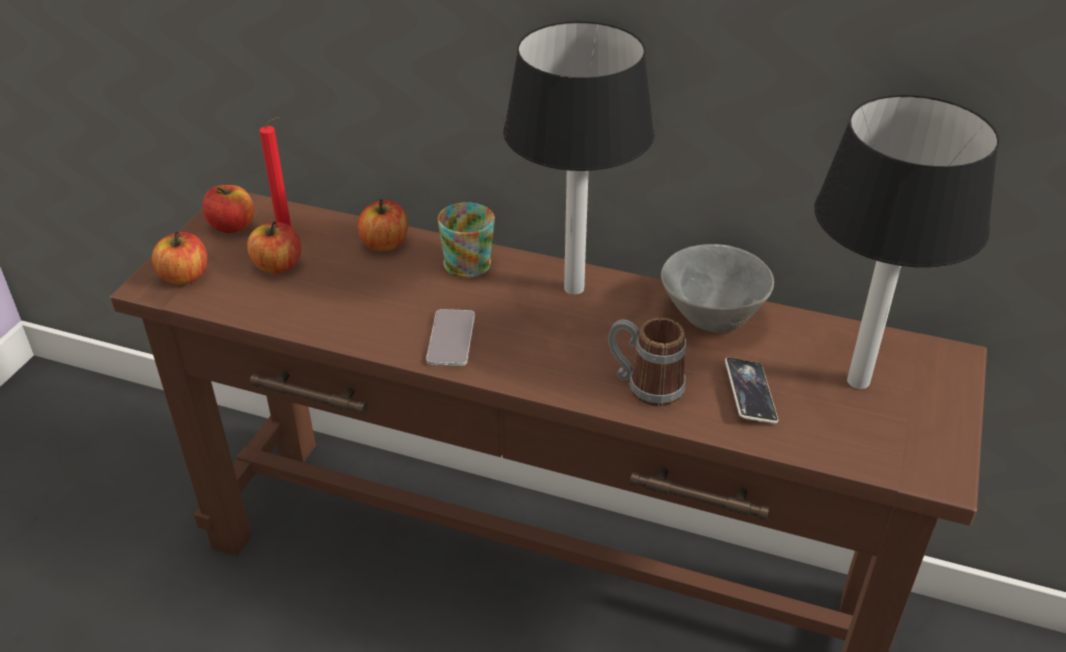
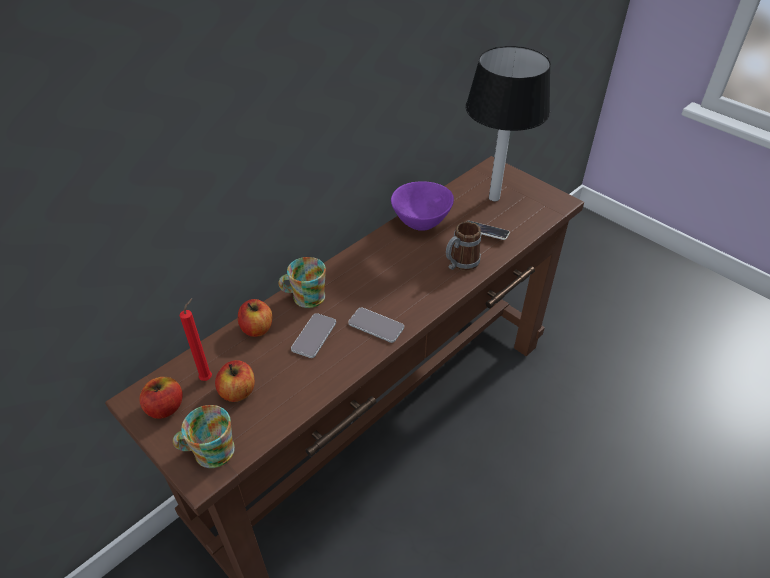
camera: 65 degrees left, 5 degrees up
apple [152,231,208,285] -> mug [173,405,235,468]
table lamp [503,21,655,295] -> none
grey bowl [661,244,774,333] -> purple bowl [391,181,454,231]
none -> phone [291,313,336,358]

